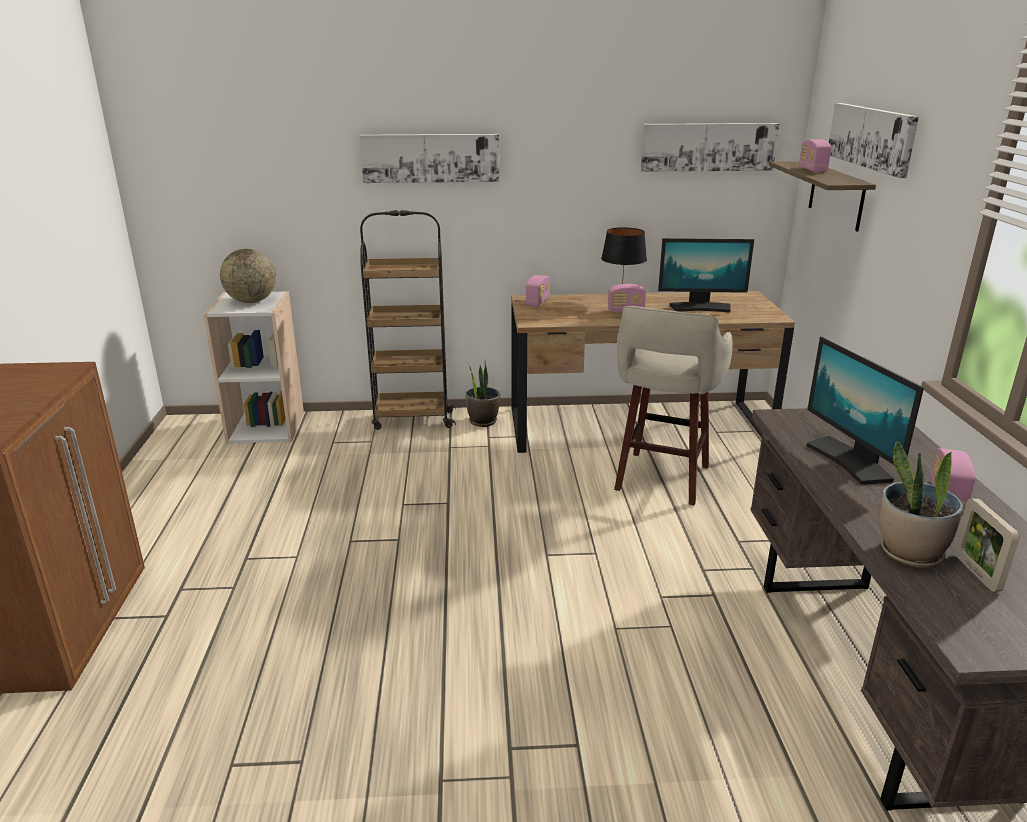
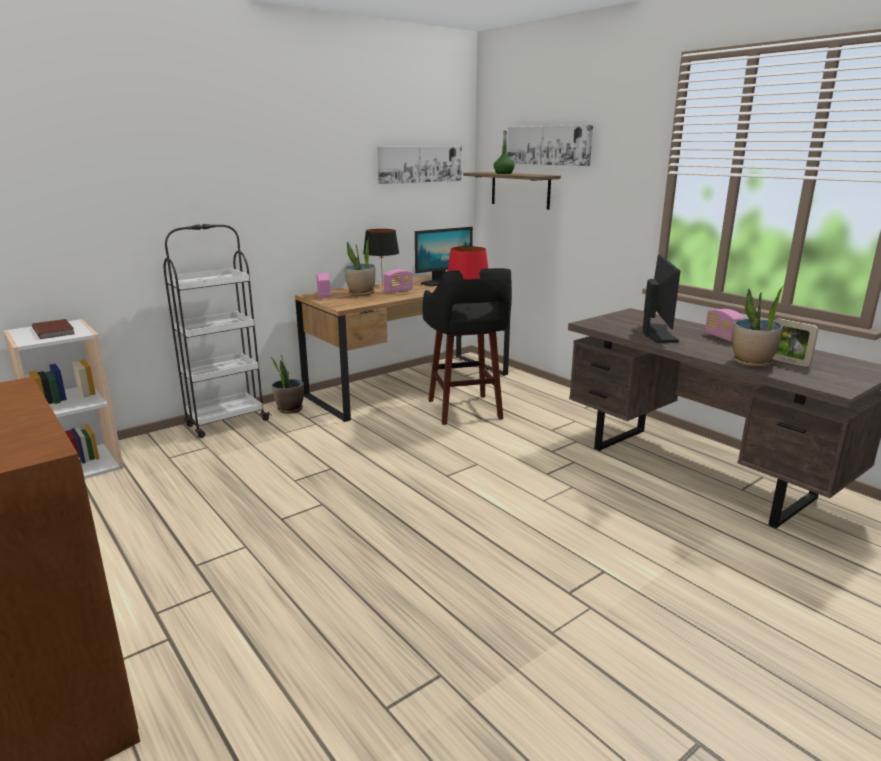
camera: 35 degrees left, 5 degrees down
globe [220,249,276,303] -> brown book [32,319,75,339]
picture [360,134,499,183] -> none
brown cart [360,210,456,430] -> white cart [164,224,272,438]
beige stool [614,306,732,505] -> black stool [422,268,512,425]
radio [799,140,831,173] -> green bottle [494,131,515,174]
monitor [806,336,924,485] -> monitor turned 120 degrees counterclockwise [642,254,681,343]
none -> potted plant [345,238,375,296]
none -> red table lamp [447,246,488,313]

